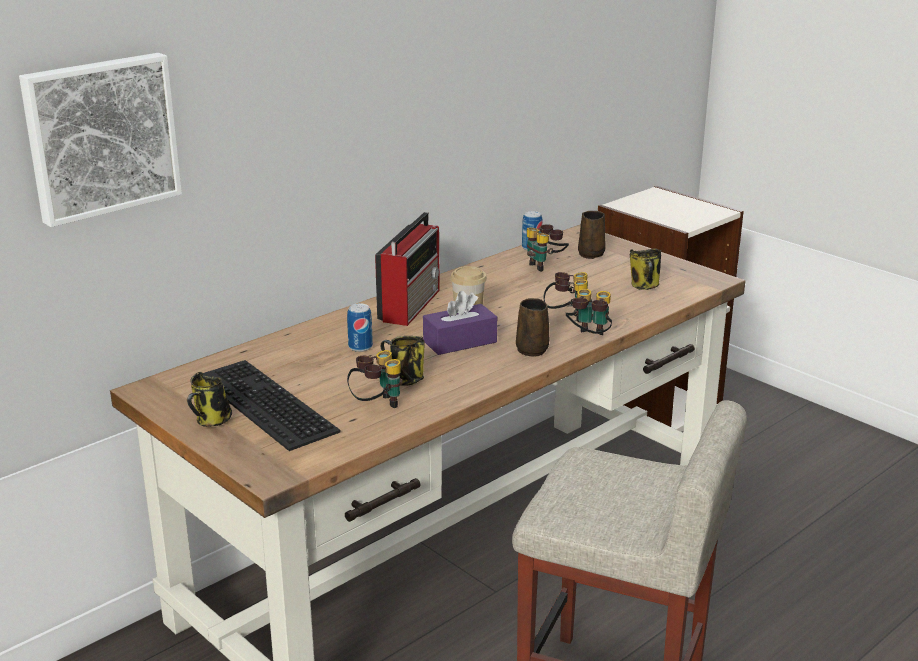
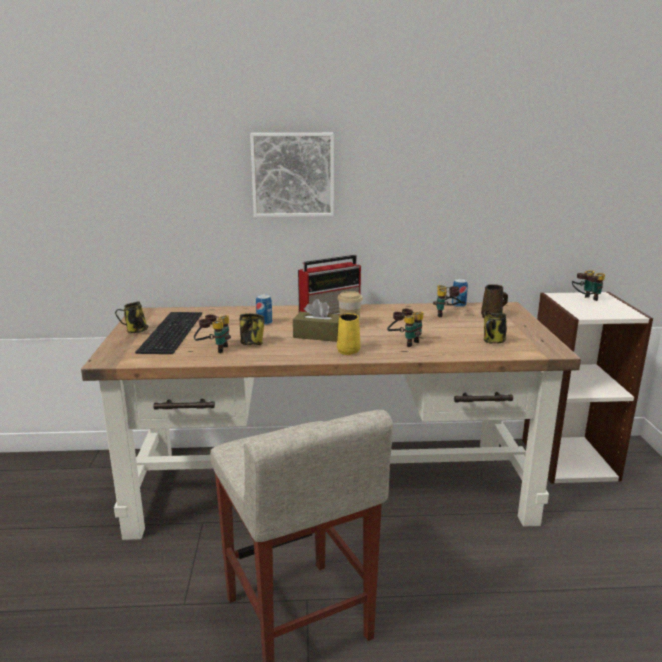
camera: 40 degrees right, 5 degrees down
picture [19,53,182,227] -> picture moved to [250,133,334,217]
purple tissue box [423,291,497,355] -> brown tissue box [293,299,339,342]
brown mug [516,298,549,357] -> yellow mug [337,313,360,355]
binoculars [566,289,612,335] -> binoculars moved to [572,270,605,301]

